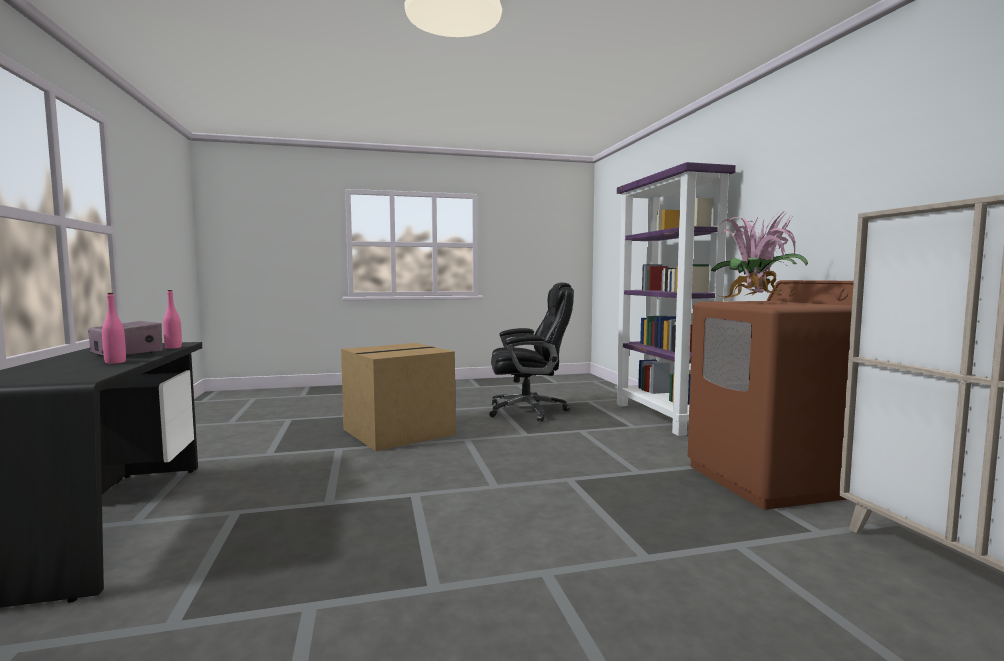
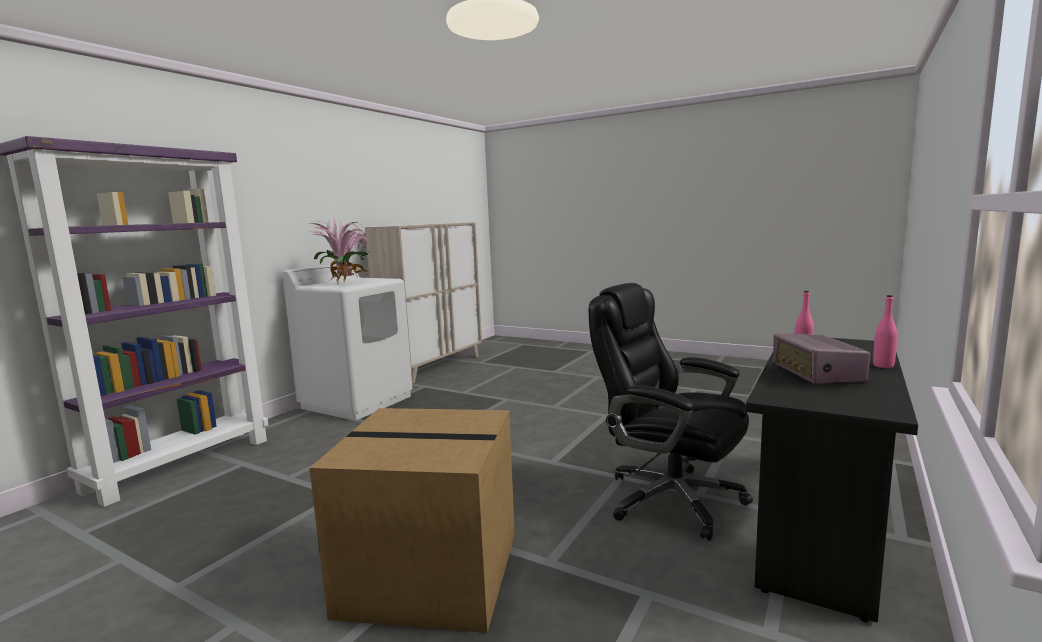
camera: 135 degrees left, 5 degrees up
pink bottle [163,290,182,349] -> pink bottle moved to [873,295,897,368]
black office chair [489,282,574,422] -> black office chair moved to [589,283,753,541]
brown washing machine [688,280,854,510] -> white washing machine [283,264,412,420]

